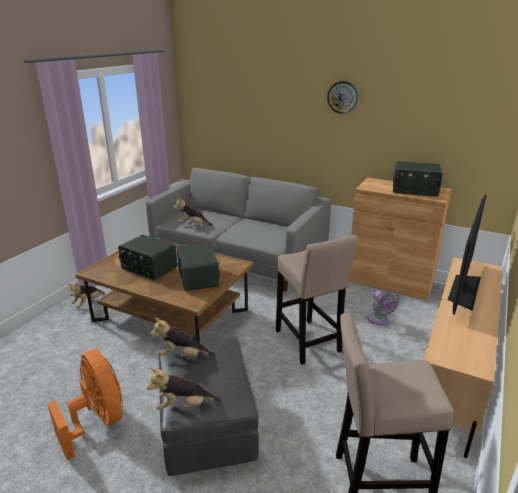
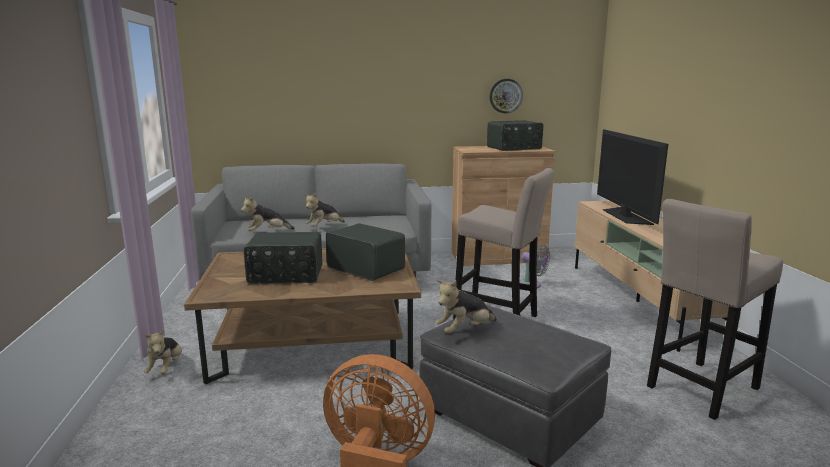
camera: 35 degrees left, 10 degrees down
plush toy [147,368,220,410] -> plush toy moved to [304,193,345,227]
wall clock [327,81,358,114] -> wall clock moved to [489,79,523,113]

